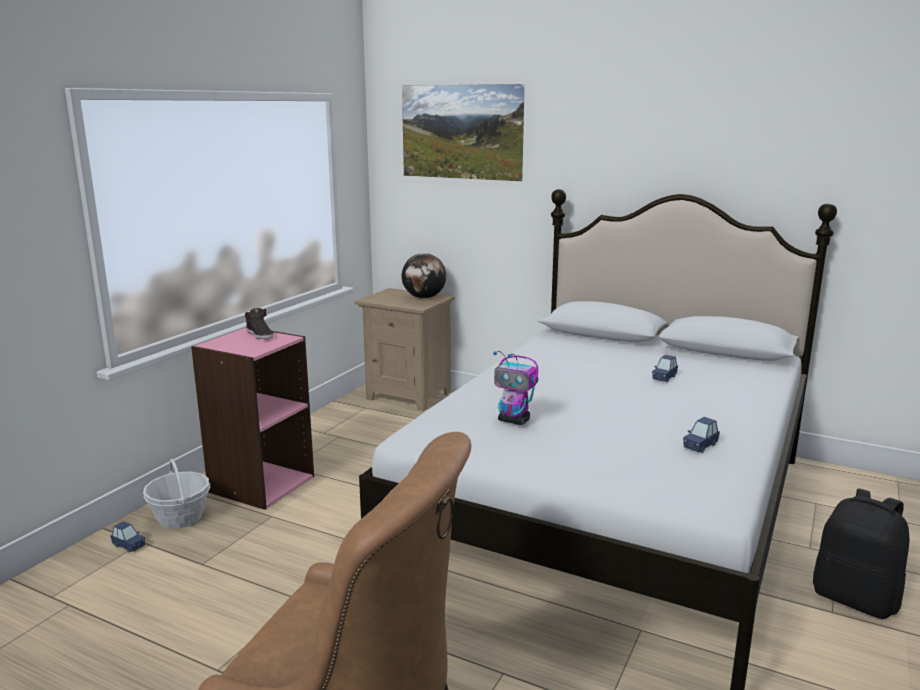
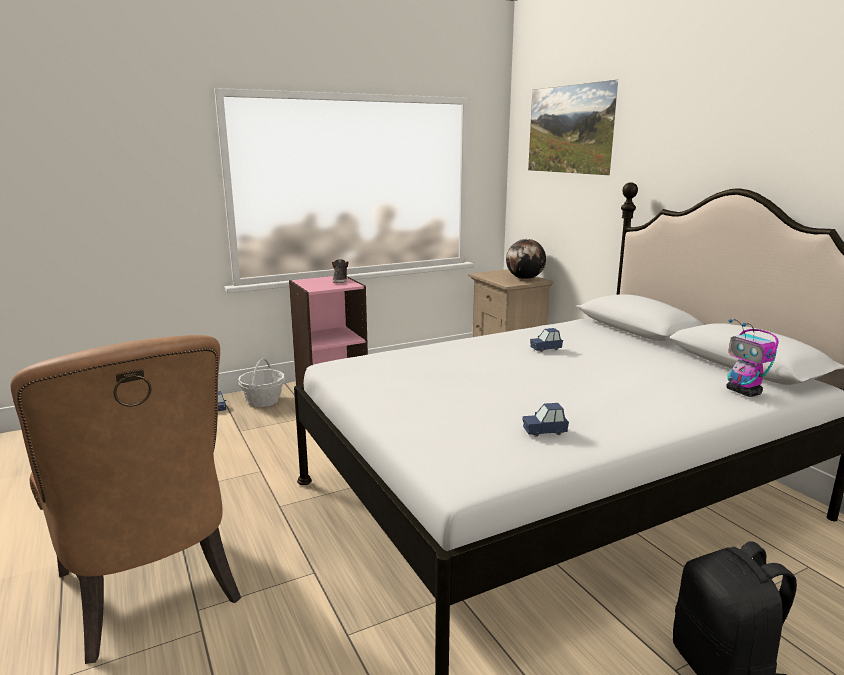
camera: 35 degrees right, 0 degrees up
toy robot [493,351,538,425] -> toy robot moved to [726,319,779,397]
blue toy car [652,355,678,382] -> blue toy car moved to [530,328,563,352]

